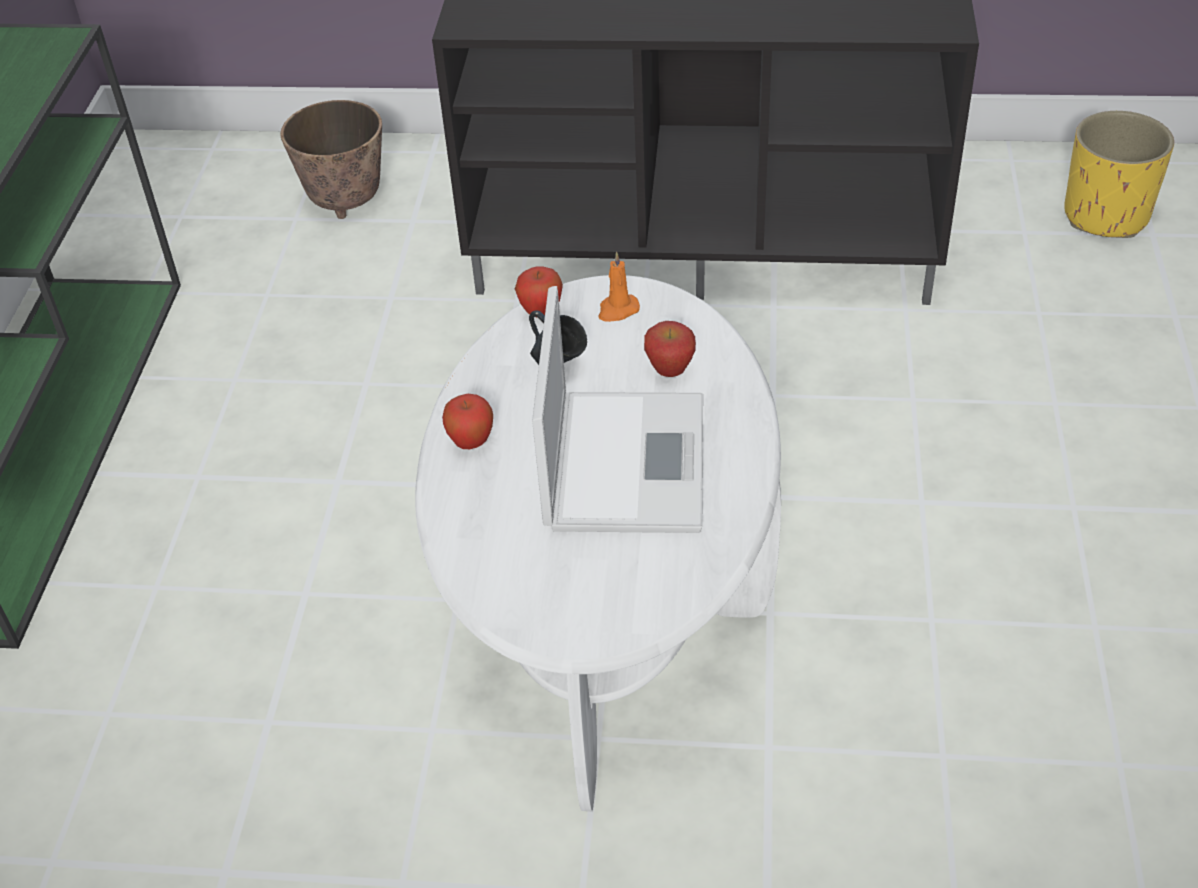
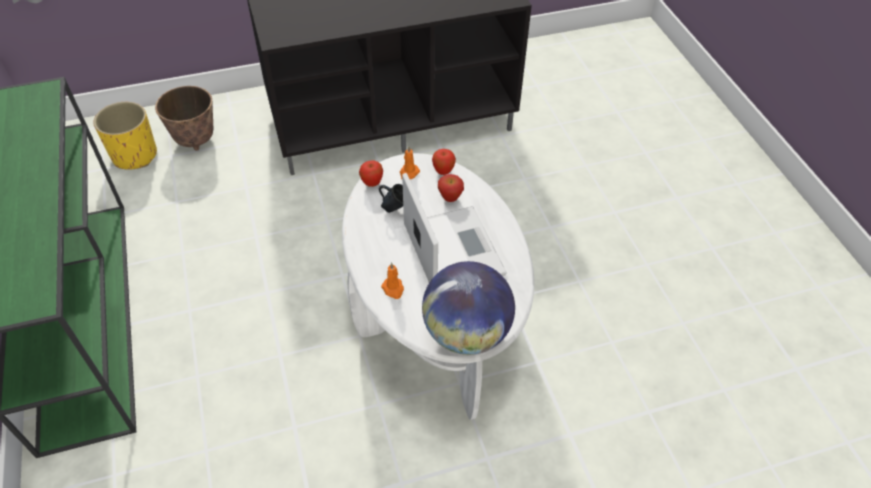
camera: 25 degrees left, 5 degrees up
apple [442,394,493,449] -> apple moved to [432,149,456,175]
yellow planter [1064,111,1174,238] -> yellow planter moved to [93,102,157,170]
none -> orange candle [381,262,404,299]
none -> globe [422,261,515,355]

